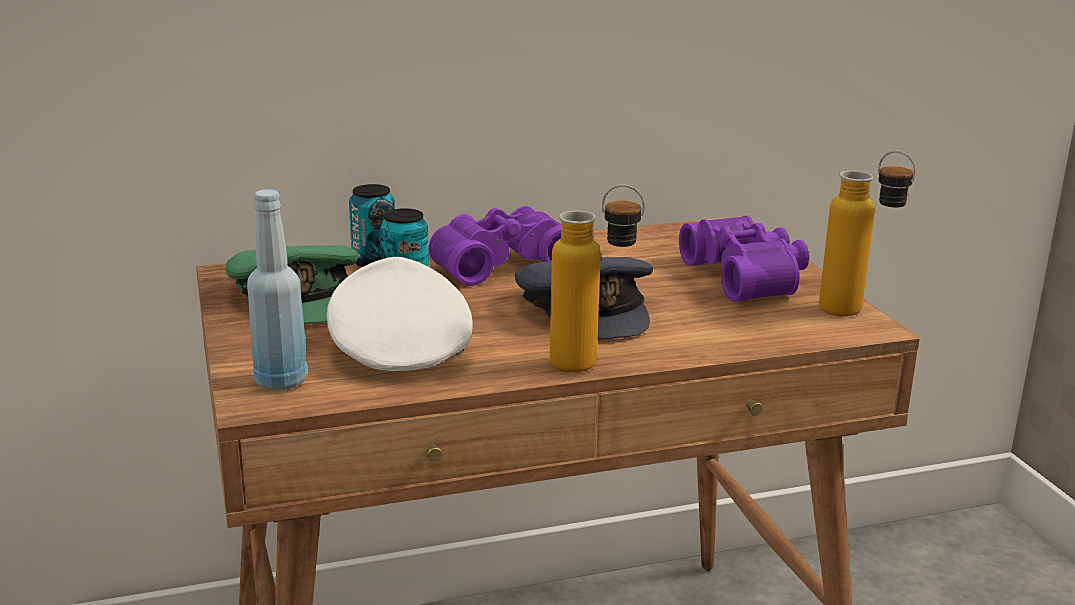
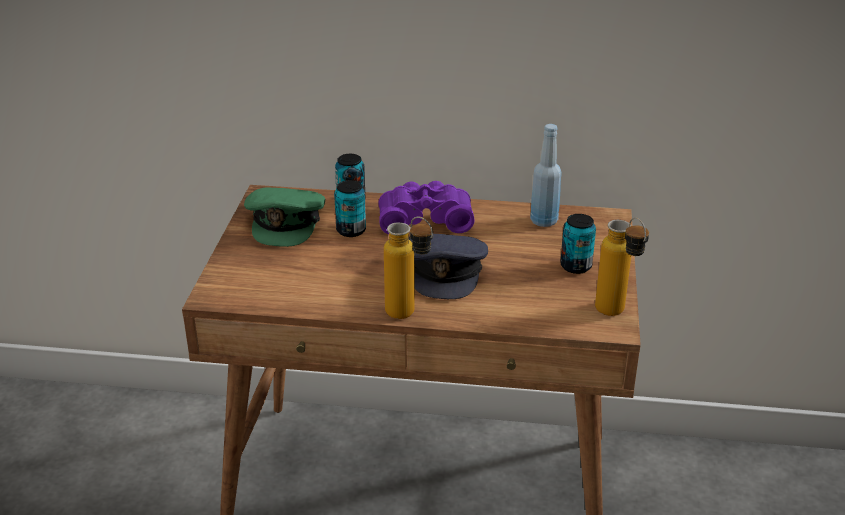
camera: 25 degrees right, 10 degrees up
blue bottle [247,189,308,391] -> blue bottle moved to [530,124,562,227]
white cap [327,257,472,371] -> none
purple binoculars [679,215,809,302] -> can [560,214,596,274]

